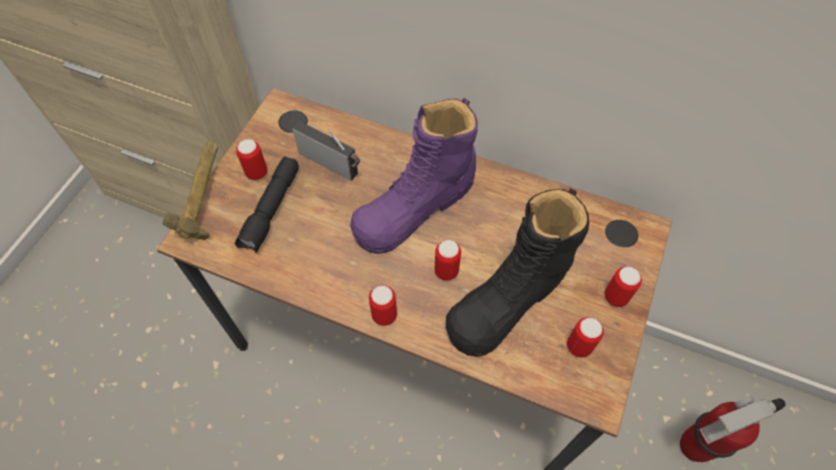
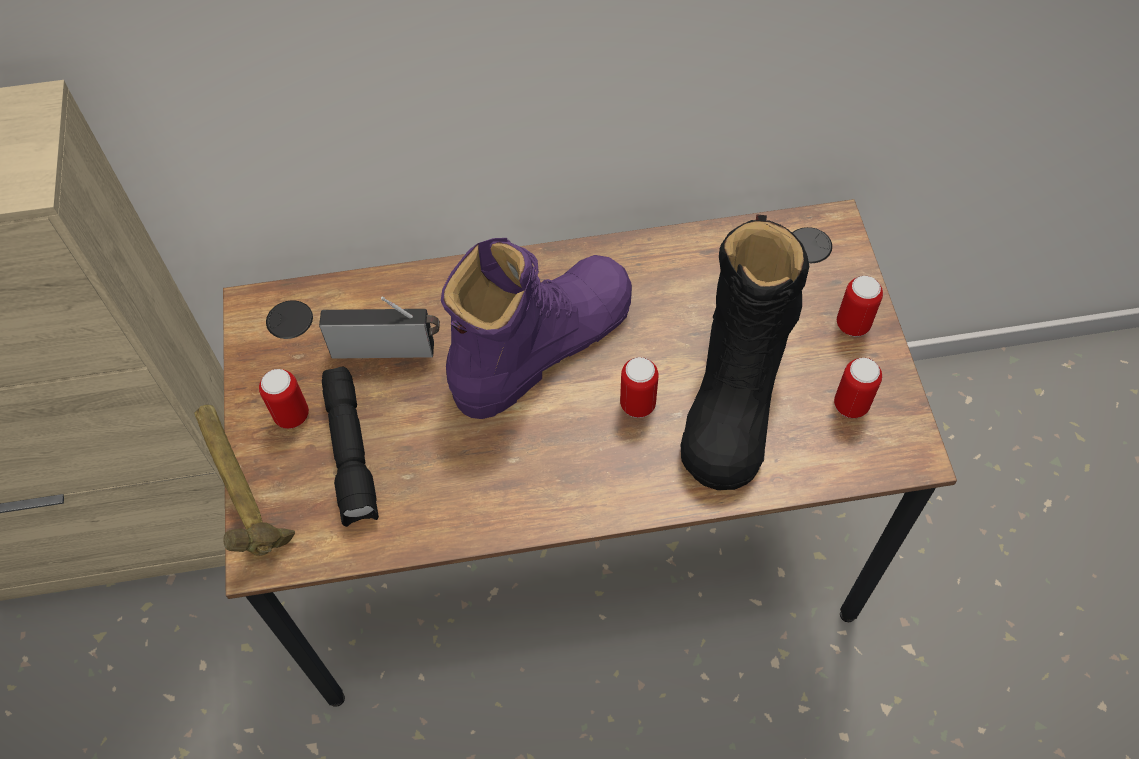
camera: 30 degrees left, 0 degrees up
purple boot [350,98,478,254] -> purple boot turned 150 degrees counterclockwise [441,238,632,419]
can [369,285,397,326] -> none
fire extinguisher [680,396,786,462] -> none

